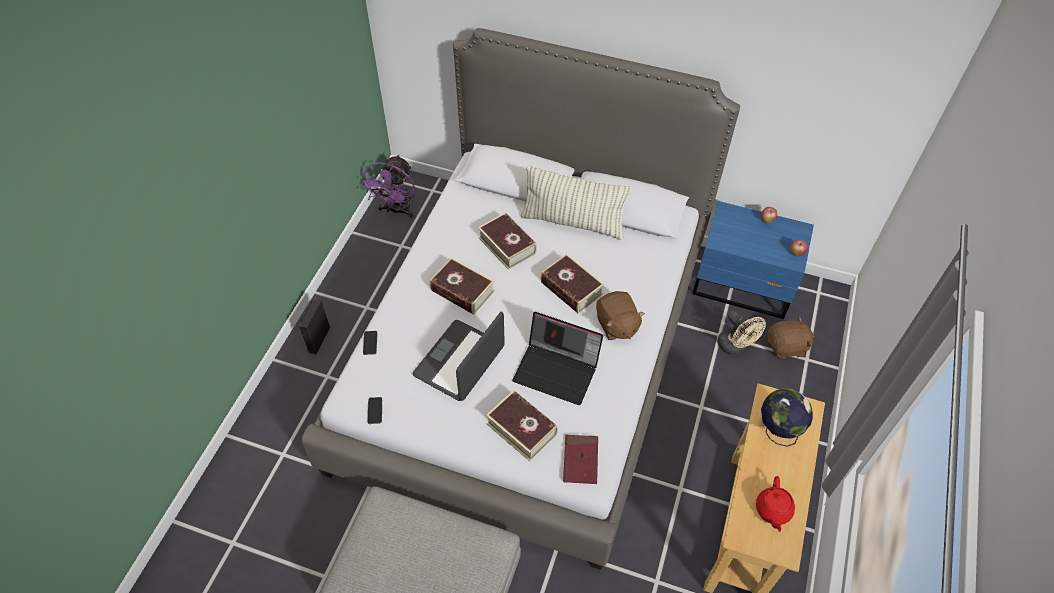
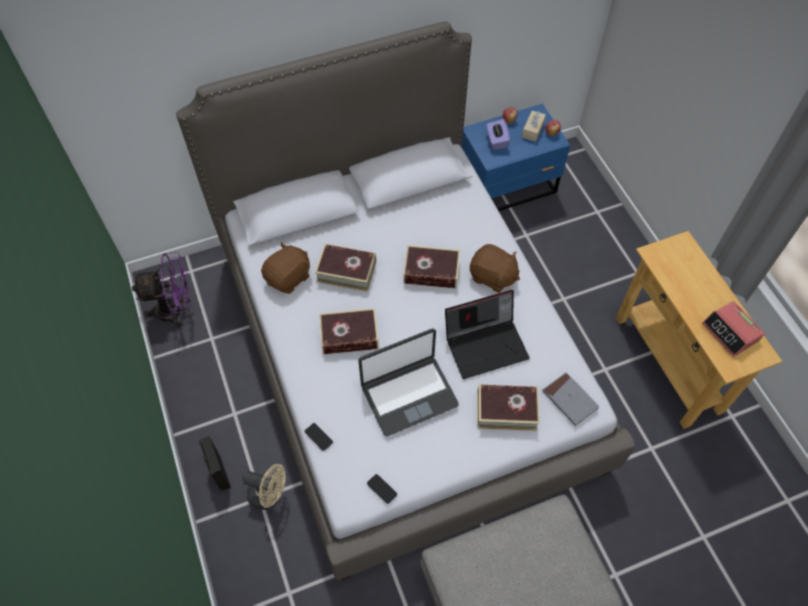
camera: 40 degrees left, 5 degrees up
purple fan [360,155,416,218] -> purple fan turned 75 degrees counterclockwise [132,252,191,328]
laptop [412,311,505,401] -> laptop turned 105 degrees counterclockwise [358,328,459,436]
pillow [521,165,632,240] -> none
red book [563,435,598,484] -> grey book [542,372,599,426]
beige fan [717,311,766,355] -> beige fan moved to [243,464,286,510]
red teapot [756,476,795,532] -> alarm clock [702,301,765,357]
globe [761,388,813,447] -> none
brown plush toy [768,316,815,359] -> brown plush toy moved to [261,242,310,294]
none -> purple tissue box [487,119,510,150]
none -> beige tissue box [522,111,546,142]

